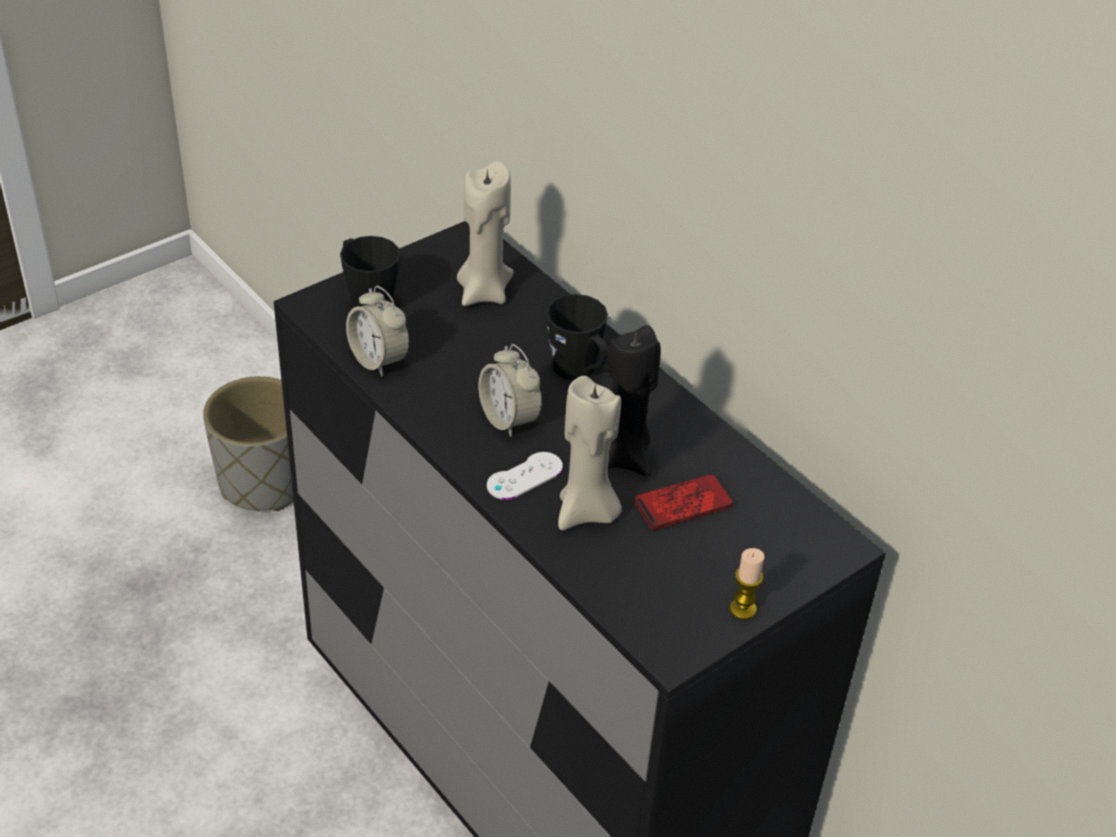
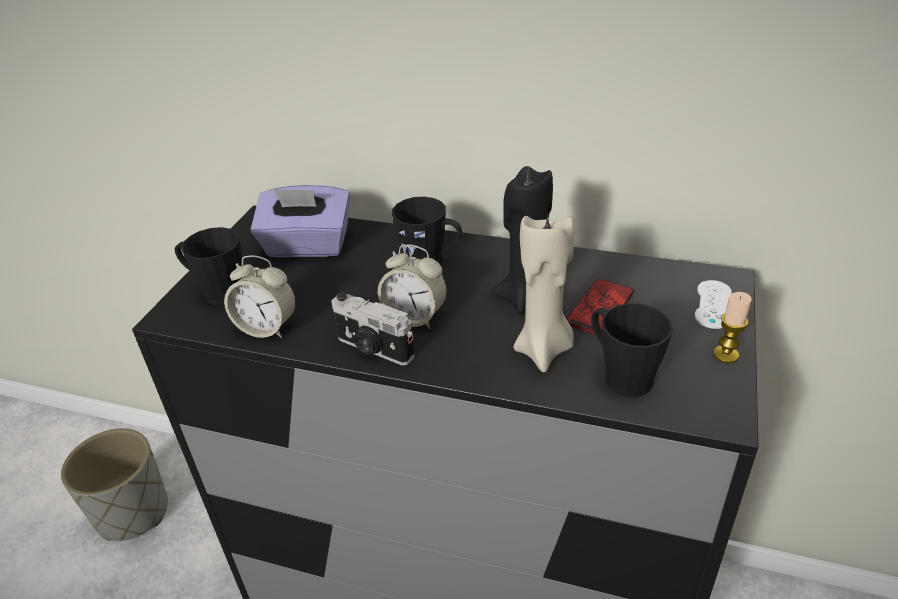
camera: 30 degrees left, 5 degrees down
beige candle [457,161,514,306] -> purple tissue box [251,185,351,257]
white game controller [487,452,563,500] -> white game controller moved to [695,280,732,329]
none -> camera [331,292,415,366]
none -> black mug [591,303,673,397]

